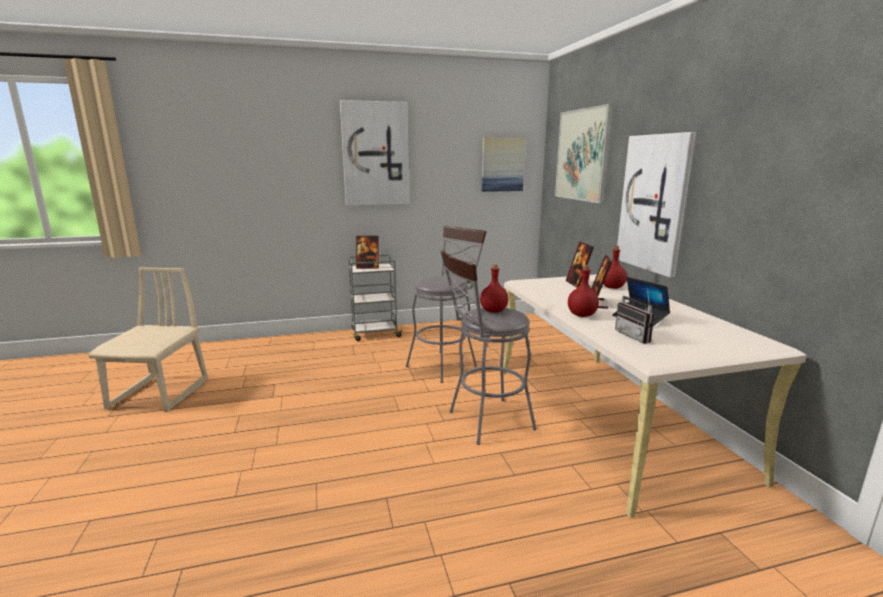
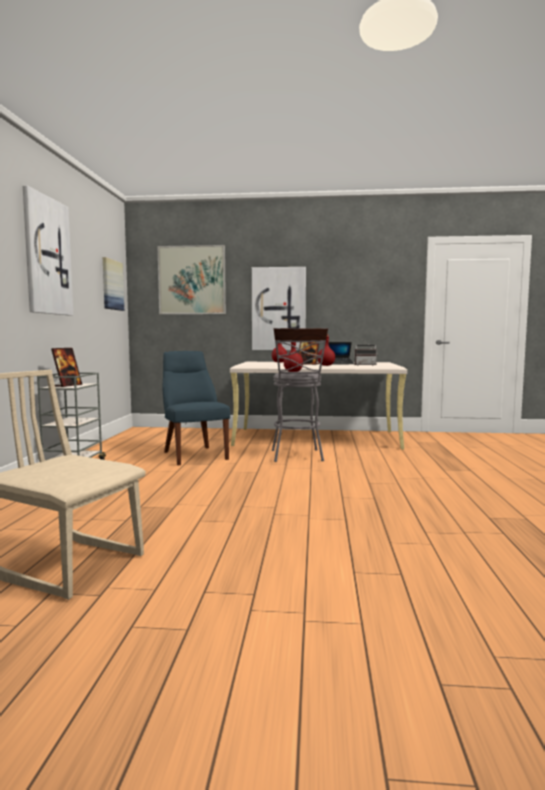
camera: 70 degrees left, 10 degrees down
grey stool [405,225,487,383] -> blue chair [163,351,230,465]
picture frame [565,241,594,288] -> none

